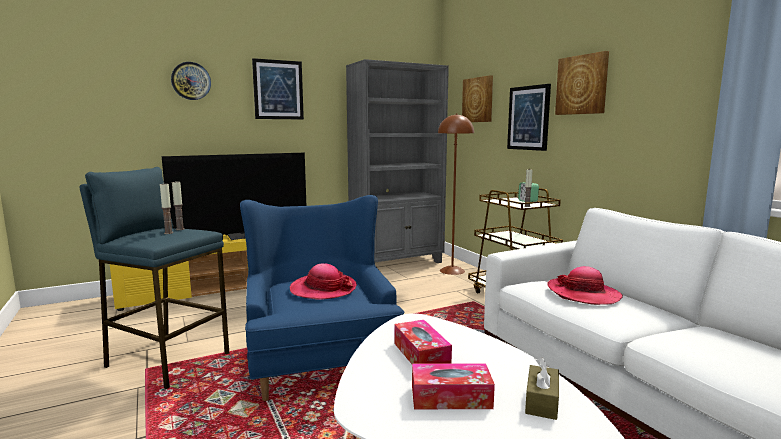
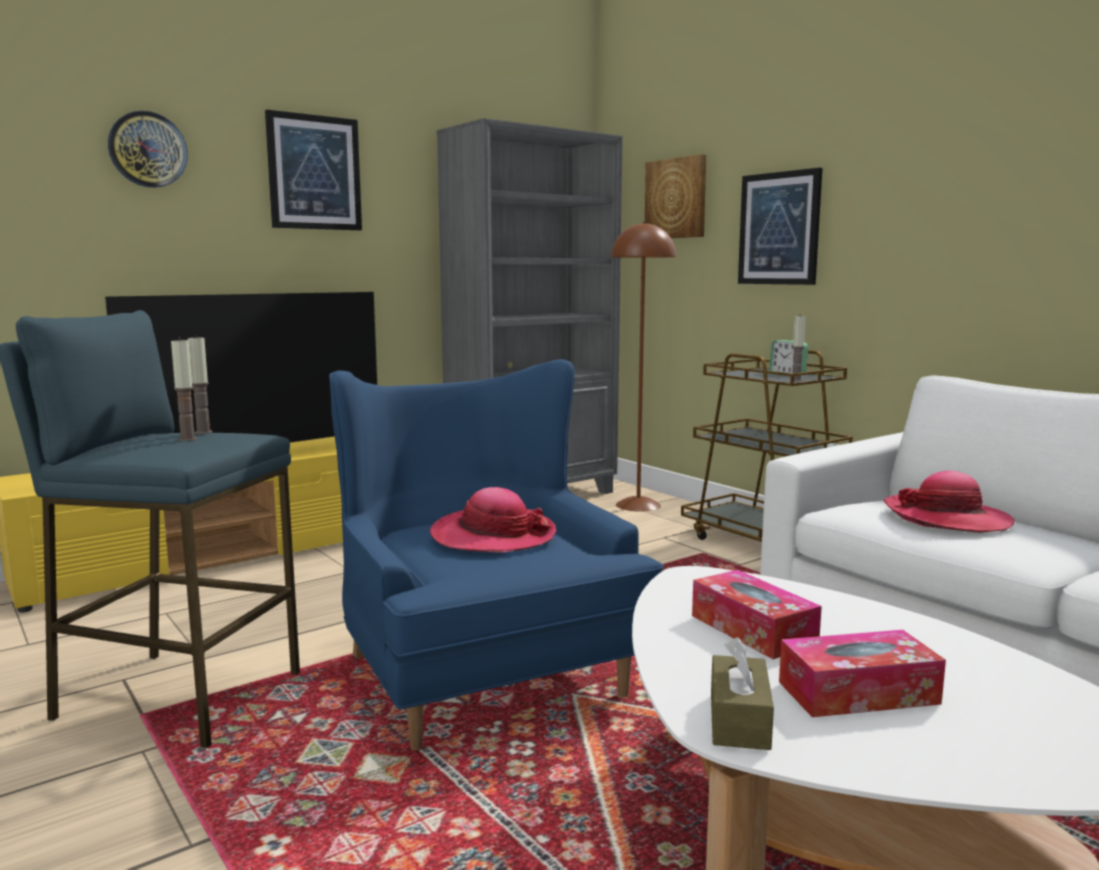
camera: 10 degrees left, 0 degrees up
brown tissue box [525,357,559,420] -> brown tissue box moved to [711,637,774,750]
picture [555,51,609,115] -> none

